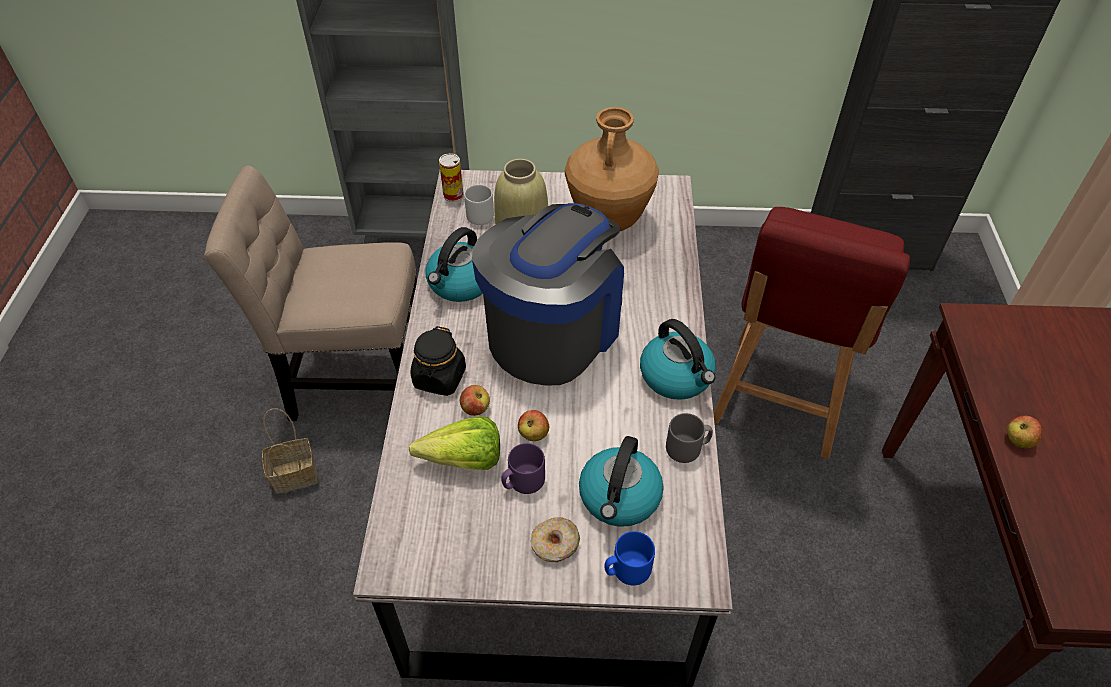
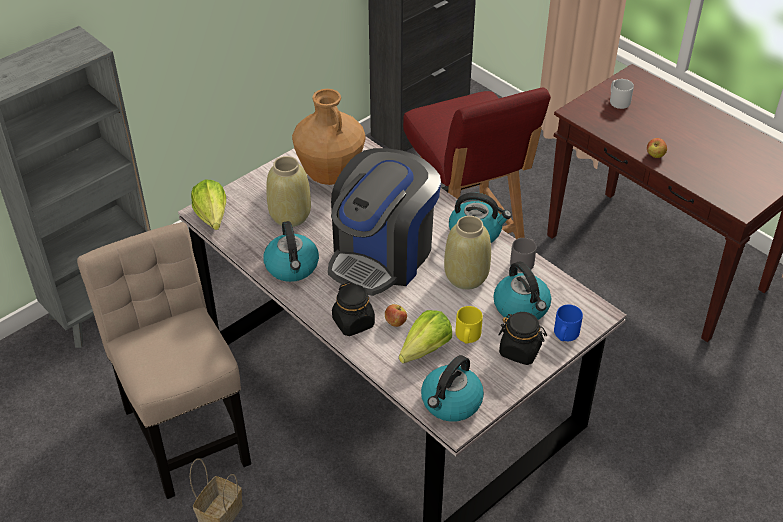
camera: 45 degrees left, 5 degrees down
beige chair [204,166,417,421] -> beige chair turned 105 degrees clockwise [77,222,251,499]
can [439,153,464,202] -> lettuce [191,180,226,230]
grey mug [464,185,494,225] -> grey mug moved to [610,79,634,109]
coffee machine [472,203,624,386] -> coffee machine turned 135 degrees counterclockwise [328,148,441,296]
purple mug [501,443,545,494] -> yellow mug [456,306,483,344]
apple [518,410,549,441] -> none
donut [531,517,580,562] -> black jar [498,312,547,365]
none -> kettle [421,355,484,422]
none -> beige vase [444,216,491,289]

